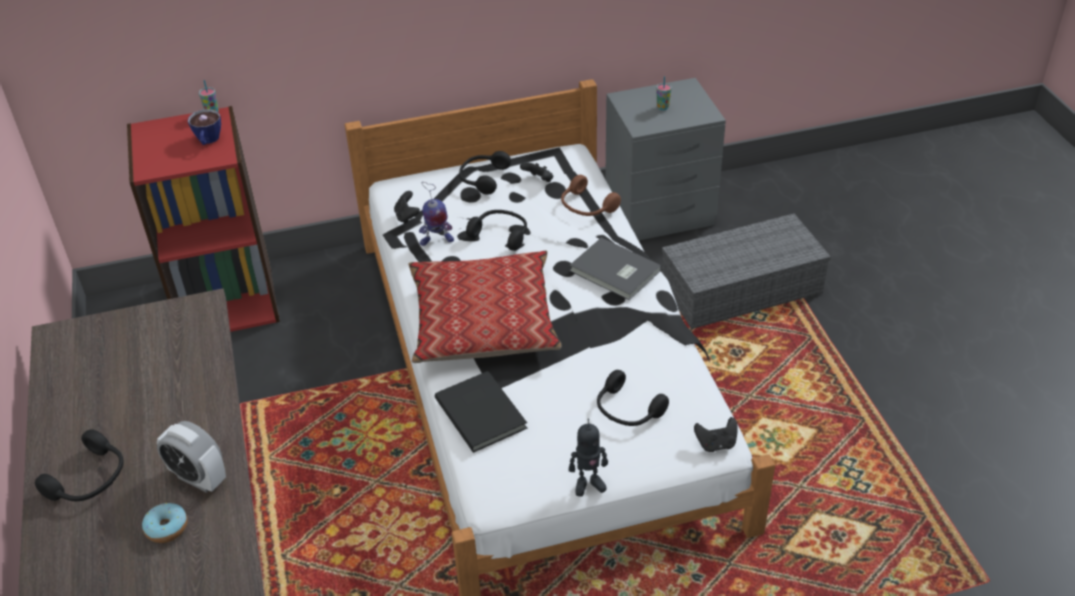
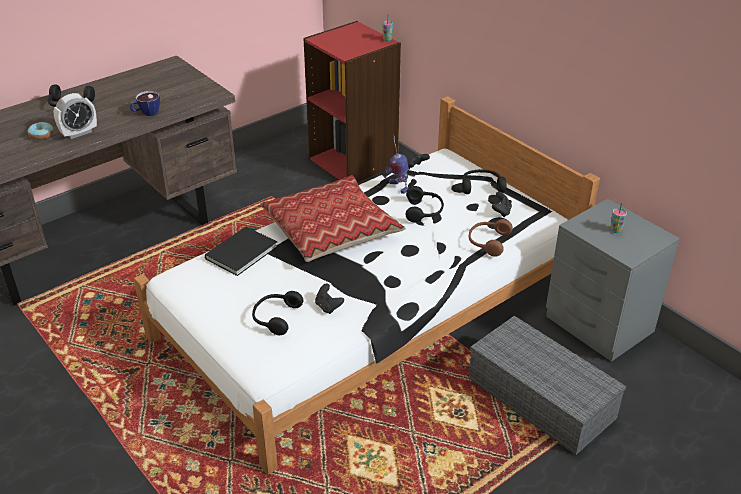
camera: 65 degrees right, 5 degrees down
alarm clock [157,421,226,493] -> alarm clock turned 135 degrees counterclockwise [53,93,97,139]
cup [188,109,221,145] -> cup moved to [130,91,160,116]
toy robot [569,418,608,497] -> none
grey book [570,237,661,300] -> none
black game controller [694,417,738,452] -> black game controller moved to [315,283,344,314]

